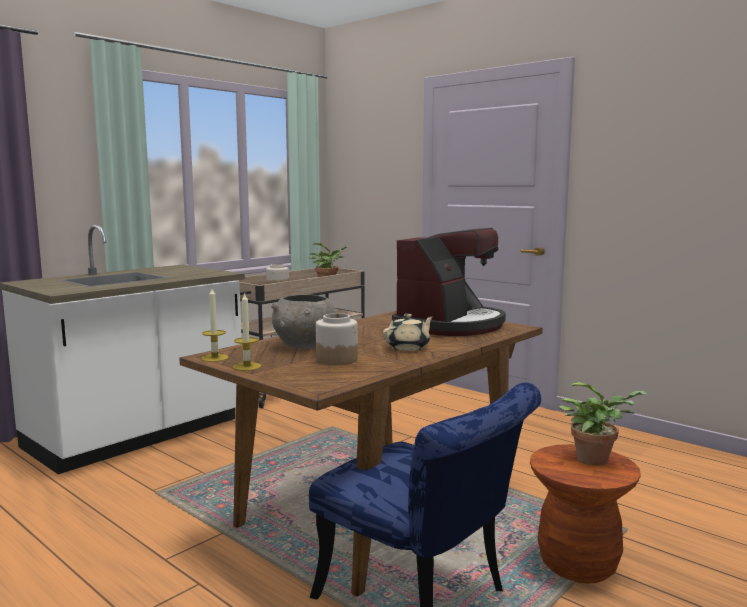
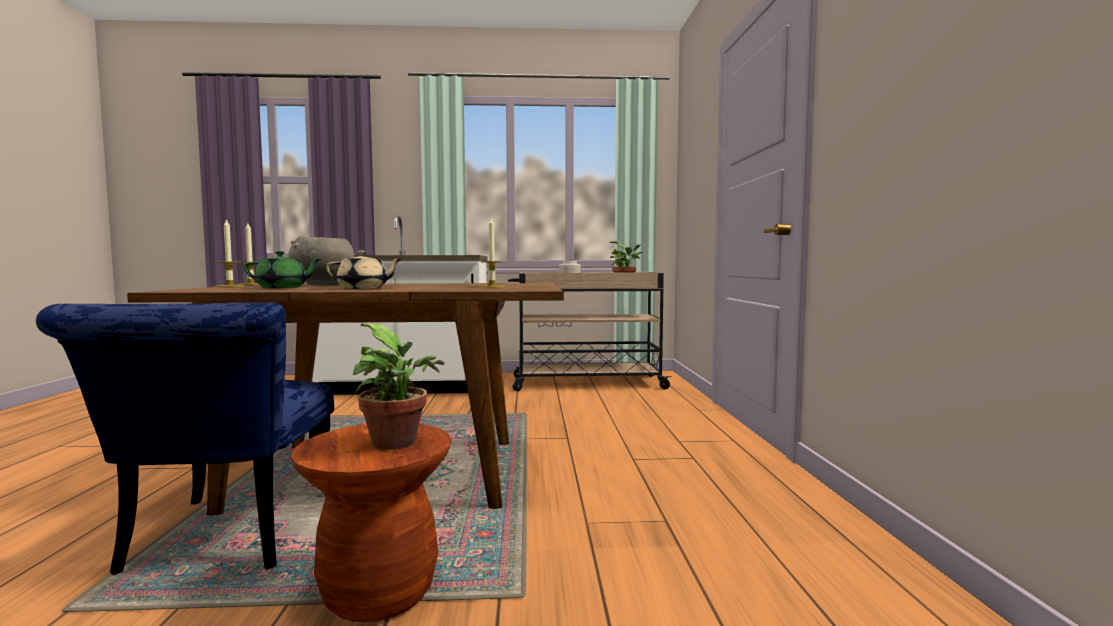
camera: 45 degrees right, 5 degrees down
jar [316,313,358,365] -> green teapot [244,251,321,288]
coffee machine [392,228,506,336] -> candle [479,218,505,287]

